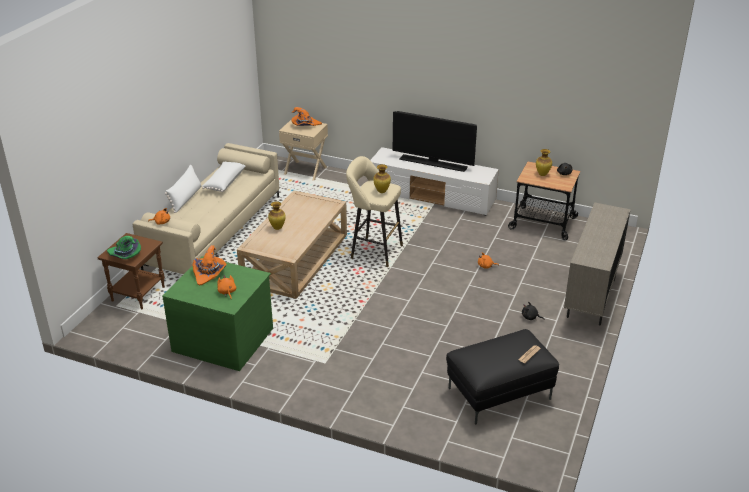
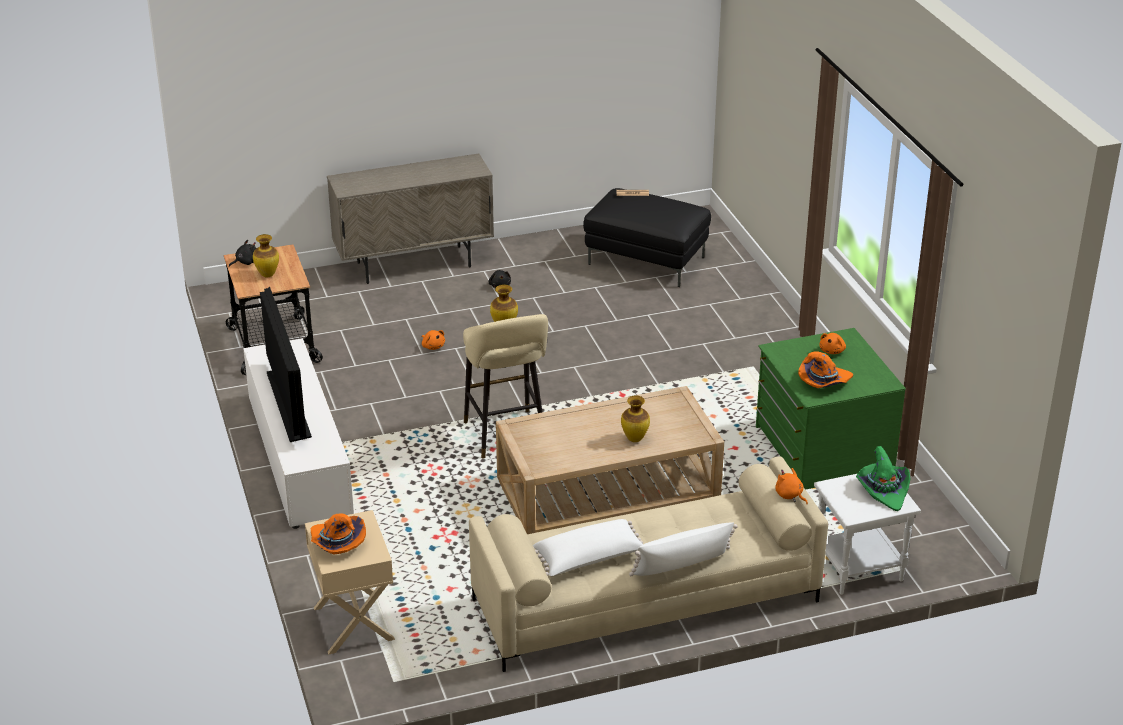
camera: 130 degrees left, 0 degrees up
brown side table [97,233,165,309] -> white side table [814,474,921,595]

